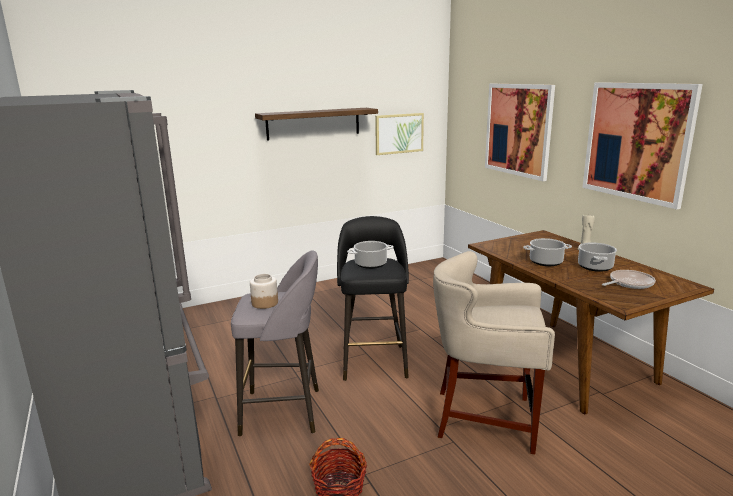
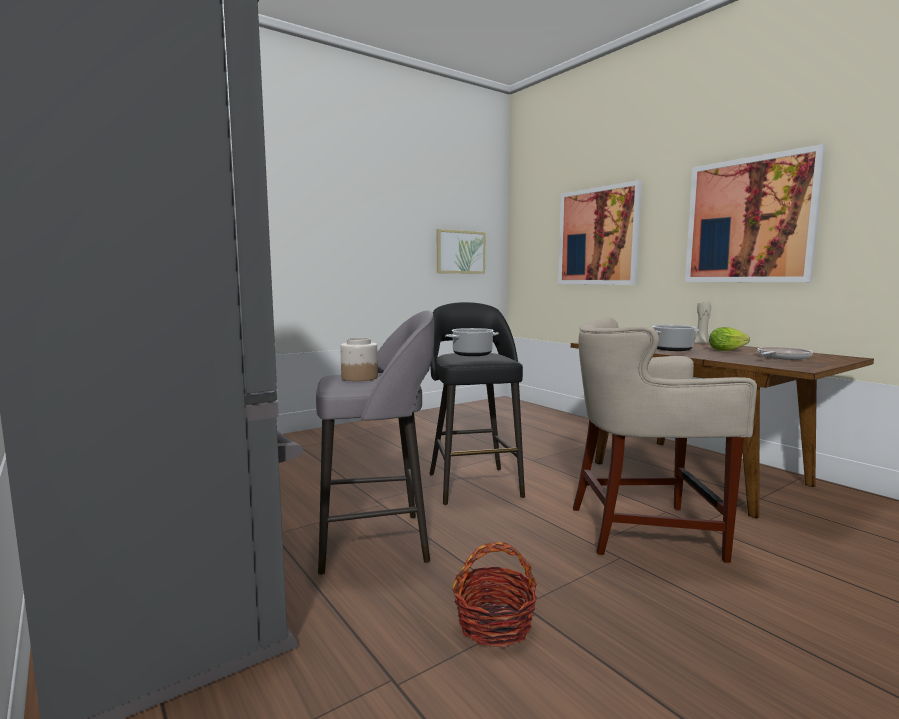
camera: 10 degrees left, 10 degrees down
shelf [255,108,378,140] -> none
cooking pot [578,242,617,272] -> lettuce [709,327,750,351]

